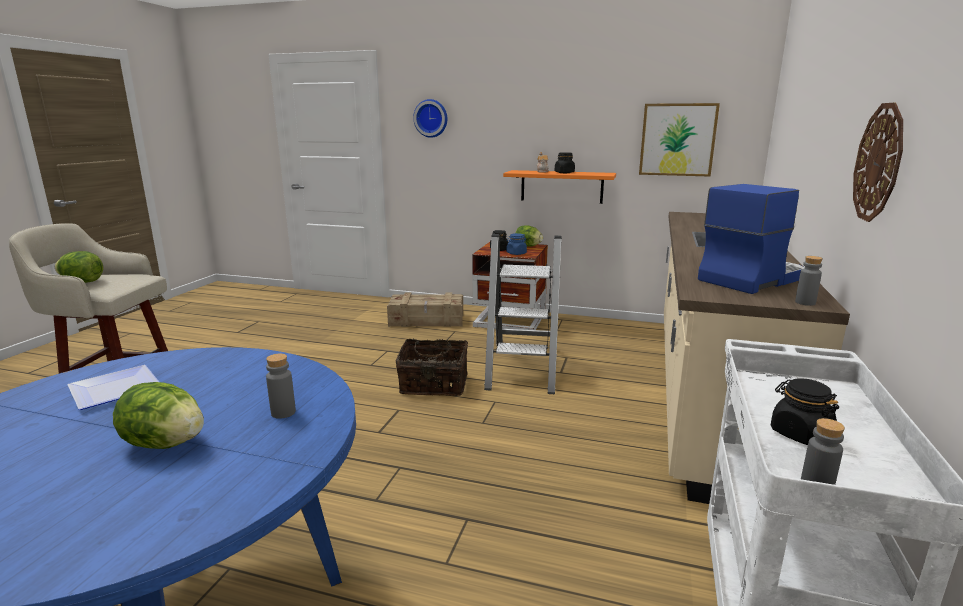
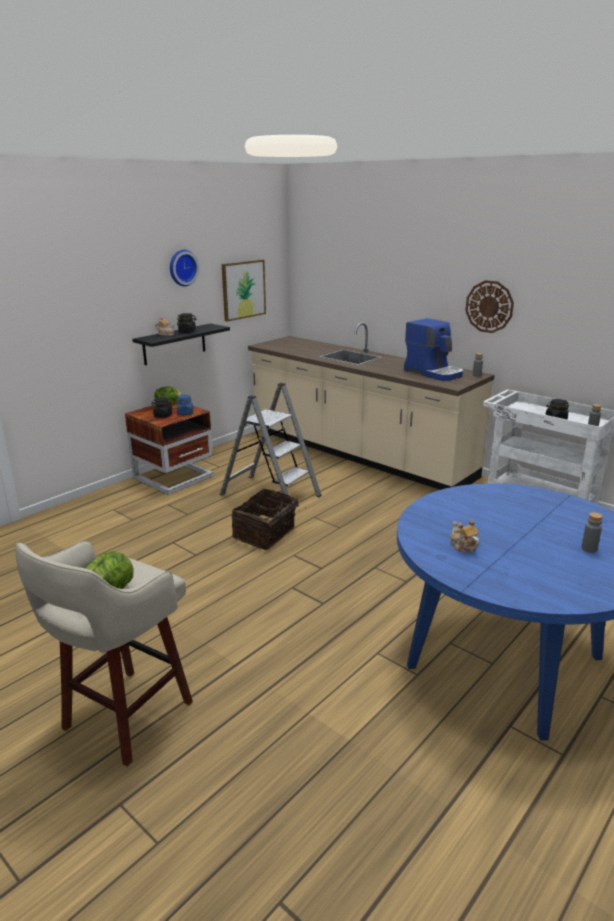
camera: 65 degrees left, 5 degrees up
plate [67,365,159,410] -> teapot [450,520,480,553]
lettuce [113,382,204,449] -> none
grey bottle [266,354,296,419] -> grey bottle moved to [581,512,603,553]
crate [387,292,463,327] -> none
wall clock [413,99,447,138] -> wall clock moved to [170,250,199,286]
orange shelf [503,170,616,204] -> black shelf [132,323,230,365]
coffee machine [698,184,805,294] -> coffee machine turned 150 degrees clockwise [404,318,463,381]

